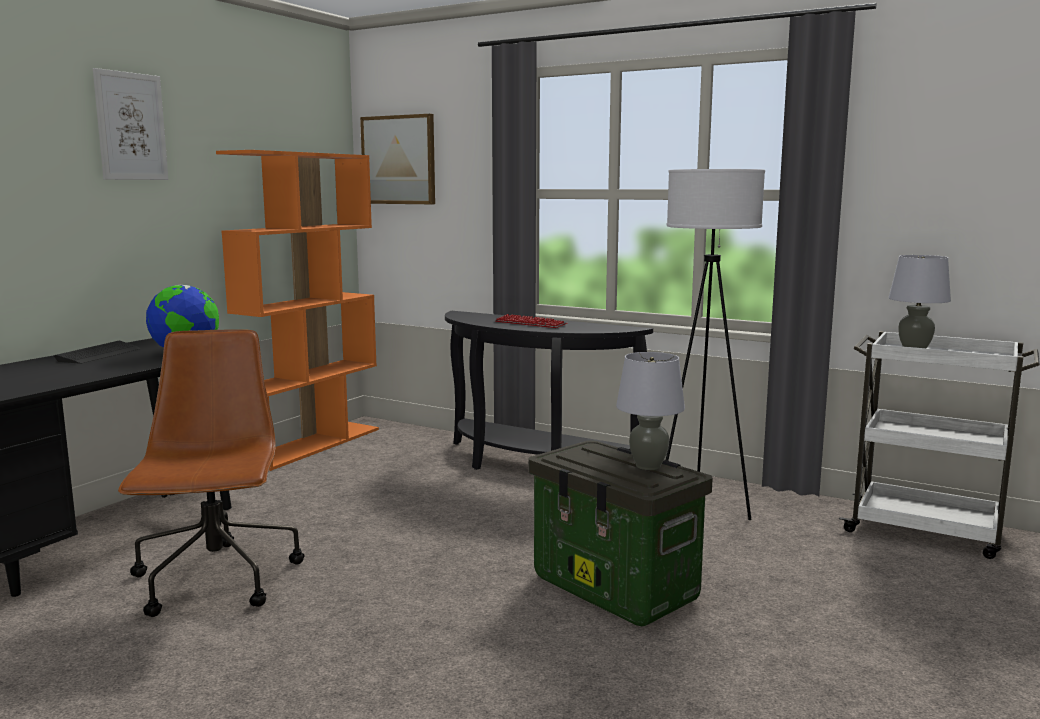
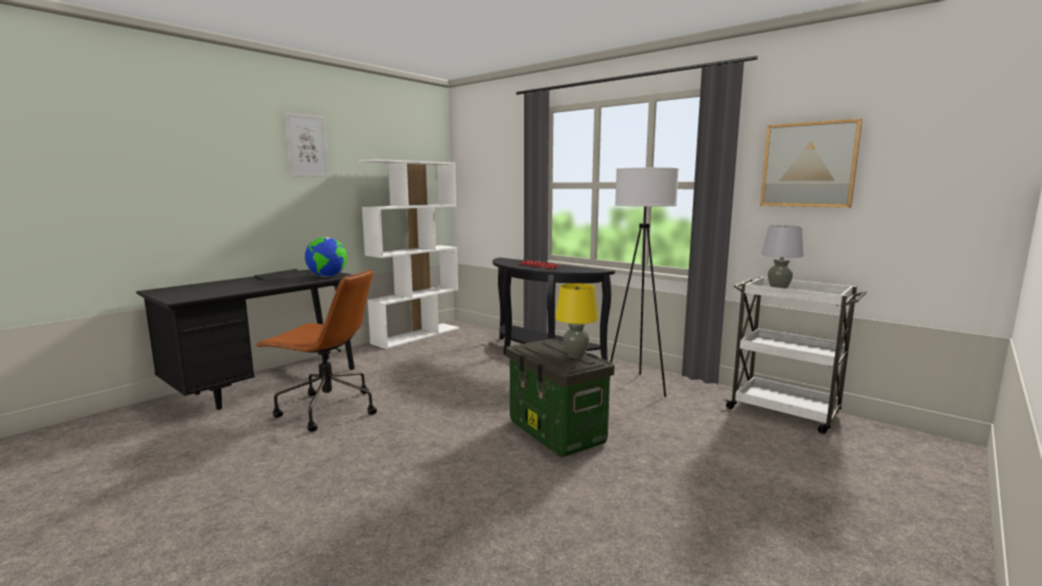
camera: 10 degrees right, 0 degrees up
brown office chair [118,329,305,617] -> brown office chair turned 105 degrees clockwise [255,269,377,432]
orange bookcase [216,150,379,471] -> white bookcase [359,159,459,349]
picture [360,114,435,204] -> picture moved to [760,118,863,208]
grey table lamp [616,352,685,470] -> yellow table lamp [555,283,598,359]

